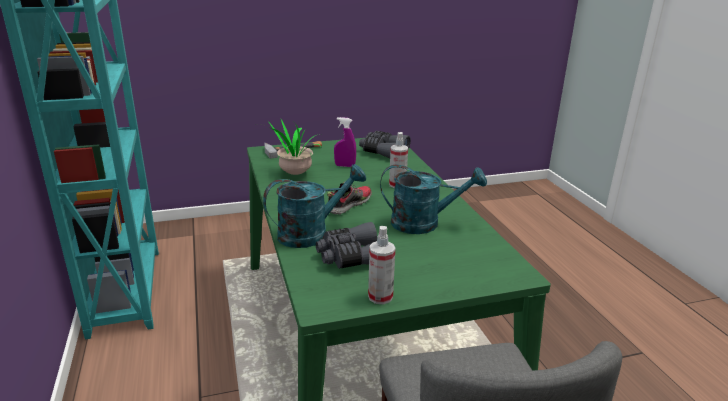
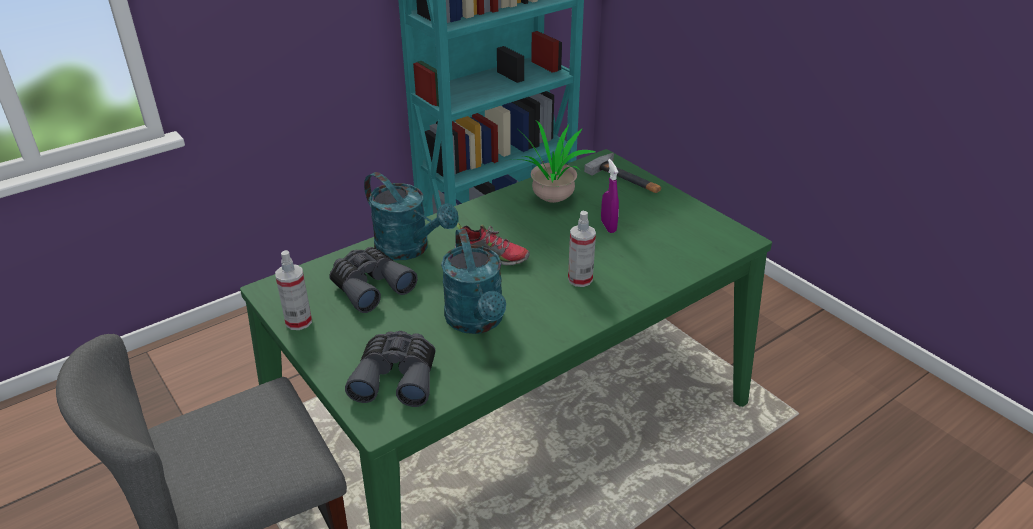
camera: 70 degrees right, 10 degrees up
grey binoculars [359,131,411,158] -> grey binoculars moved to [345,331,436,407]

